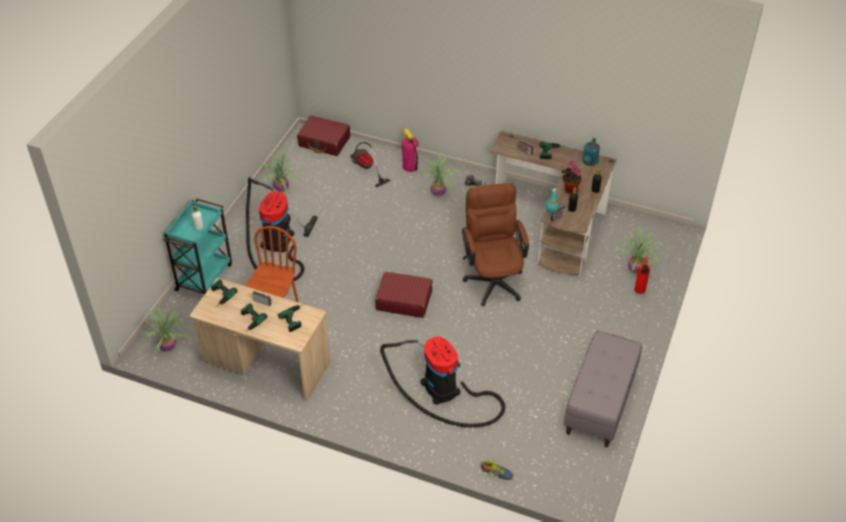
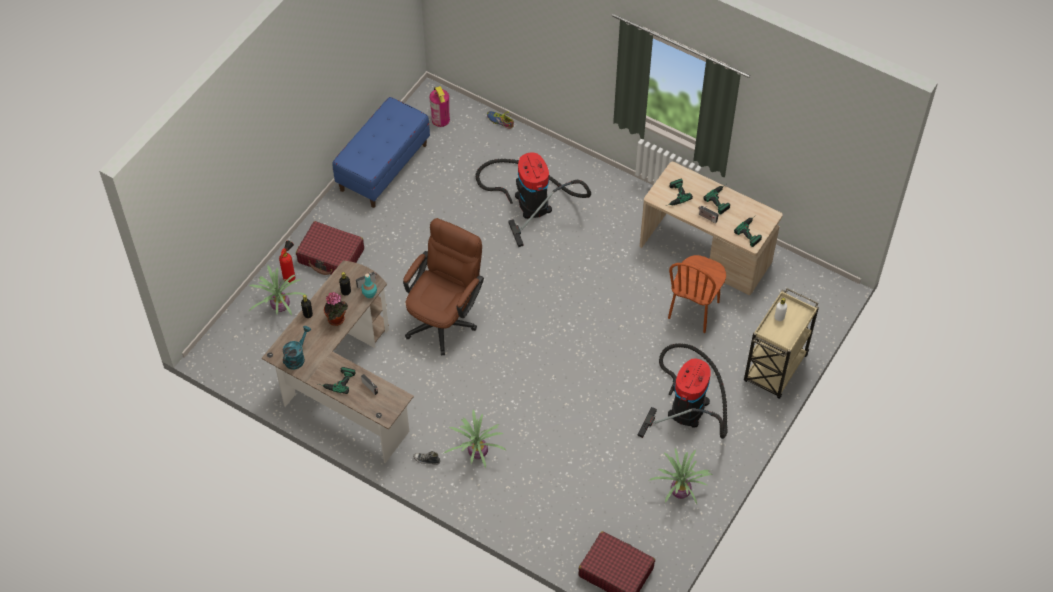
camera: 170 degrees left, 10 degrees up
potted plant [138,307,195,354] -> none
turquoise cart [164,199,232,295] -> beige cart [744,288,819,399]
vacuum cleaner [350,142,391,188] -> none
red suitcase [375,272,433,318] -> red suitcase moved to [296,221,364,275]
fire extinguisher [402,128,419,172] -> fire extinguisher moved to [429,86,450,127]
brown office chair [462,183,529,306] -> brown office chair turned 150 degrees counterclockwise [403,218,484,356]
grey bench [564,331,642,447] -> blue bench [332,97,430,208]

